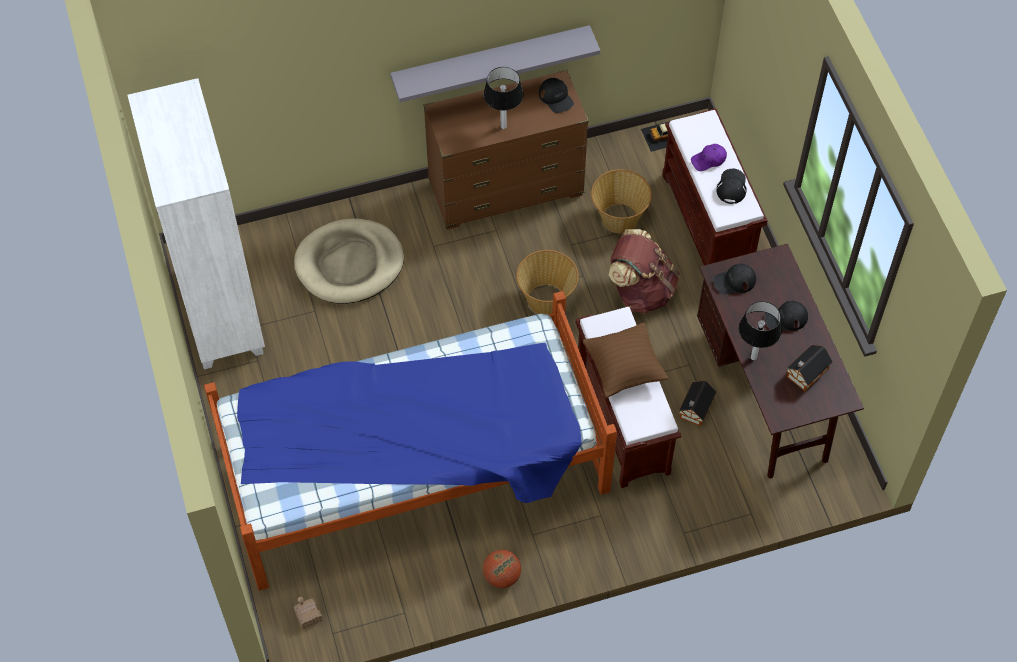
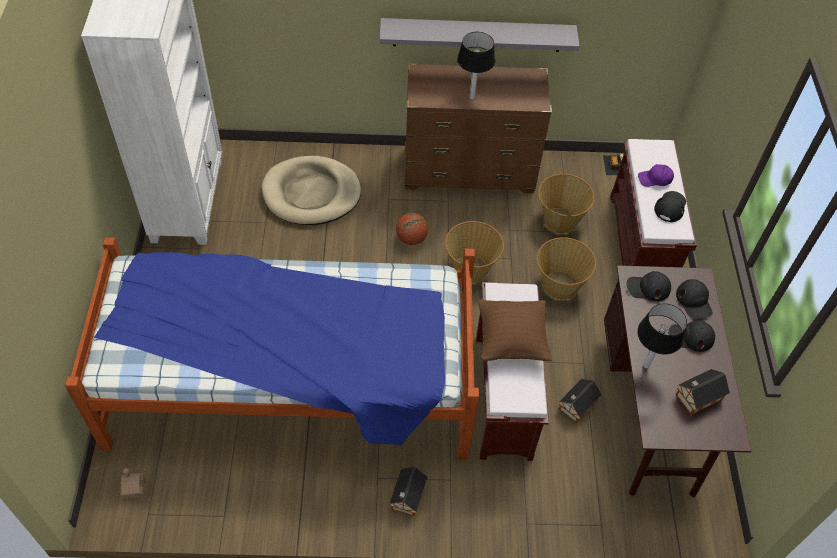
camera: 15 degrees right, 5 degrees down
basketball [483,550,521,588] -> basketball moved to [396,213,428,245]
black cap [539,78,574,113] -> black cap moved to [676,279,712,319]
brown backpack [608,229,680,314] -> basket [537,237,596,300]
none -> toy house [389,467,428,516]

